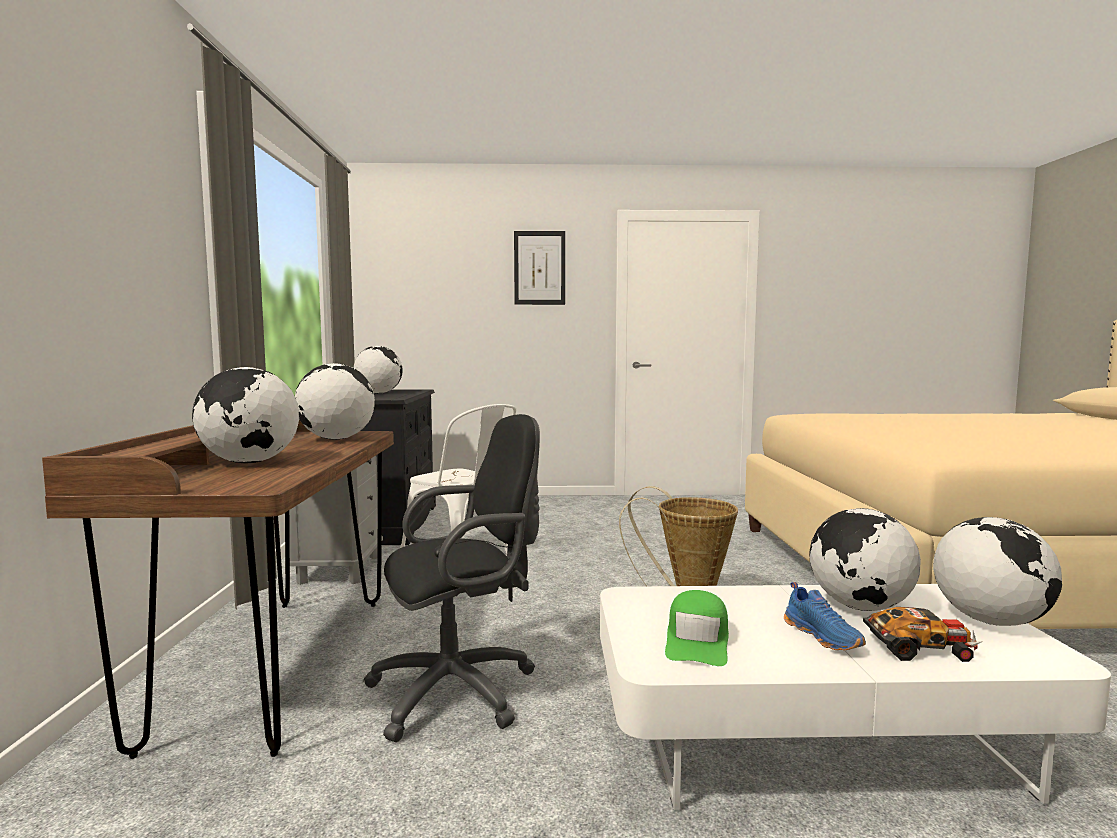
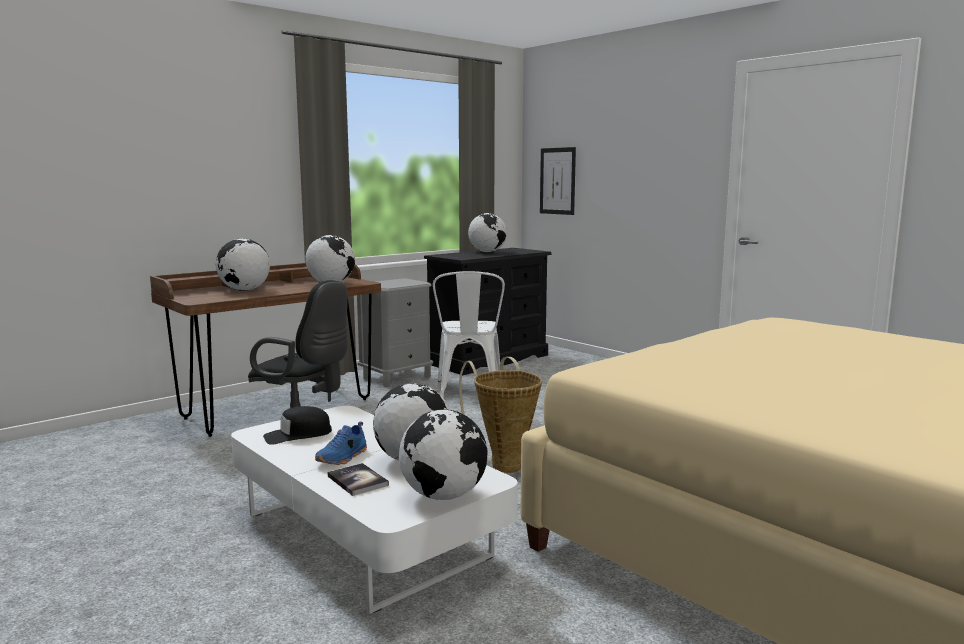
camera: 50 degrees right, 5 degrees up
picture [514,231,565,305] -> picture moved to [540,147,576,215]
green cap [665,590,729,666] -> black cap [263,406,332,445]
toy car [863,607,983,662] -> book [328,463,389,496]

